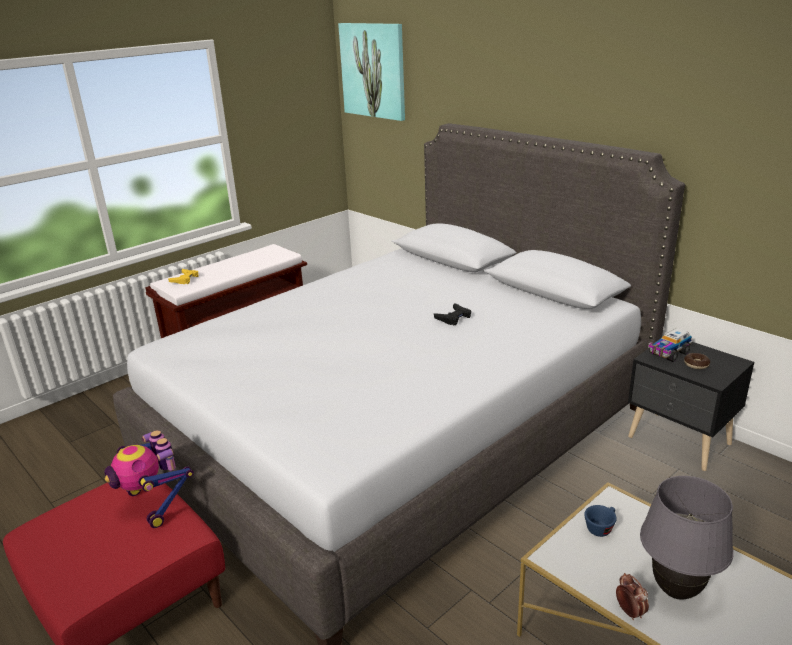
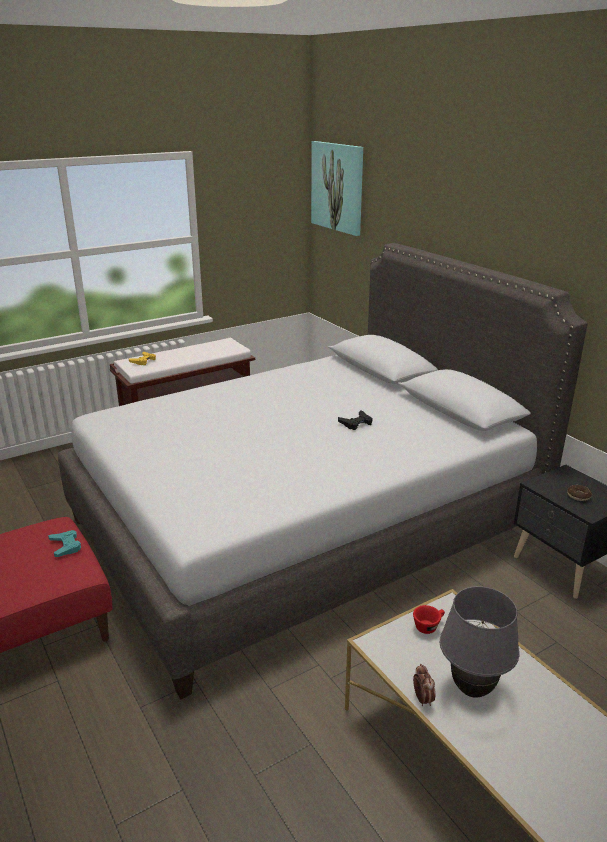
camera: 10 degrees right, 0 degrees up
toy robot [104,430,194,528] -> turquoise game controller [48,530,81,557]
blue cup [584,505,617,537] -> red cup [413,605,445,634]
toy truck [648,328,692,362] -> none

